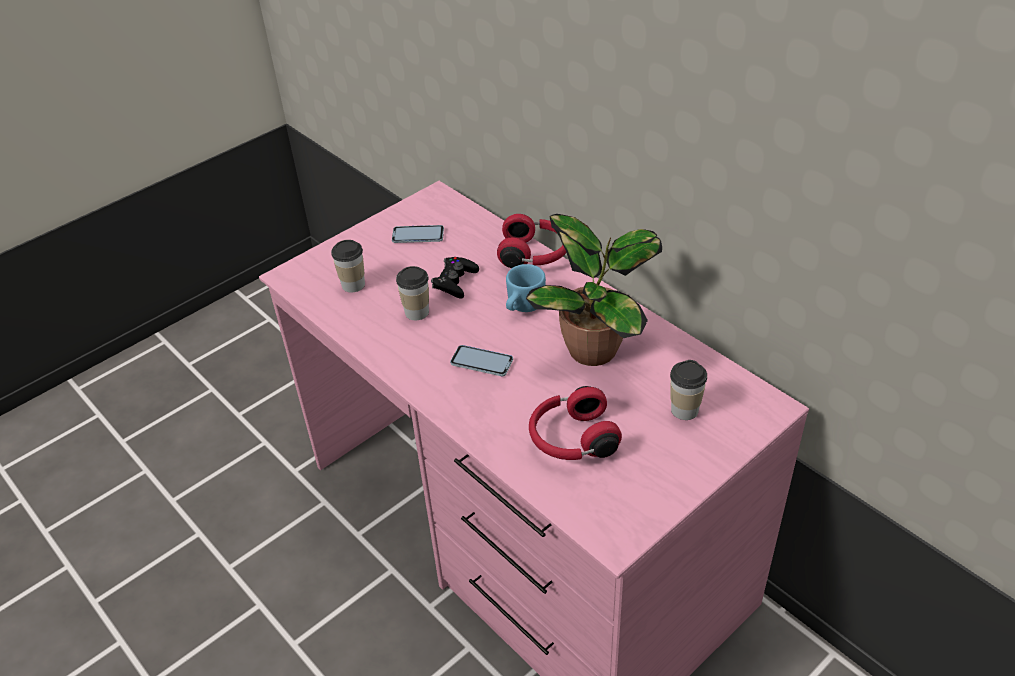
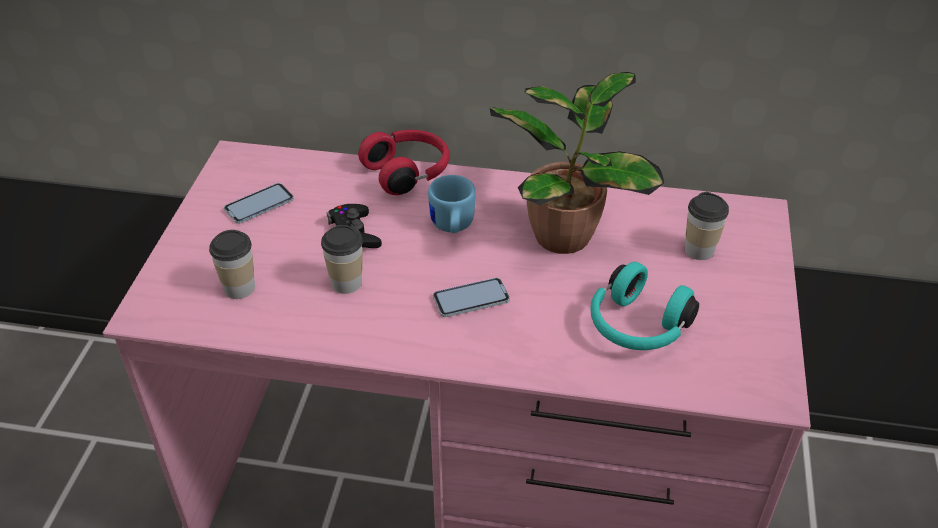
camera: 40 degrees left, 0 degrees up
red headphones [529,386,622,460] -> turquoise headphones [590,262,699,350]

